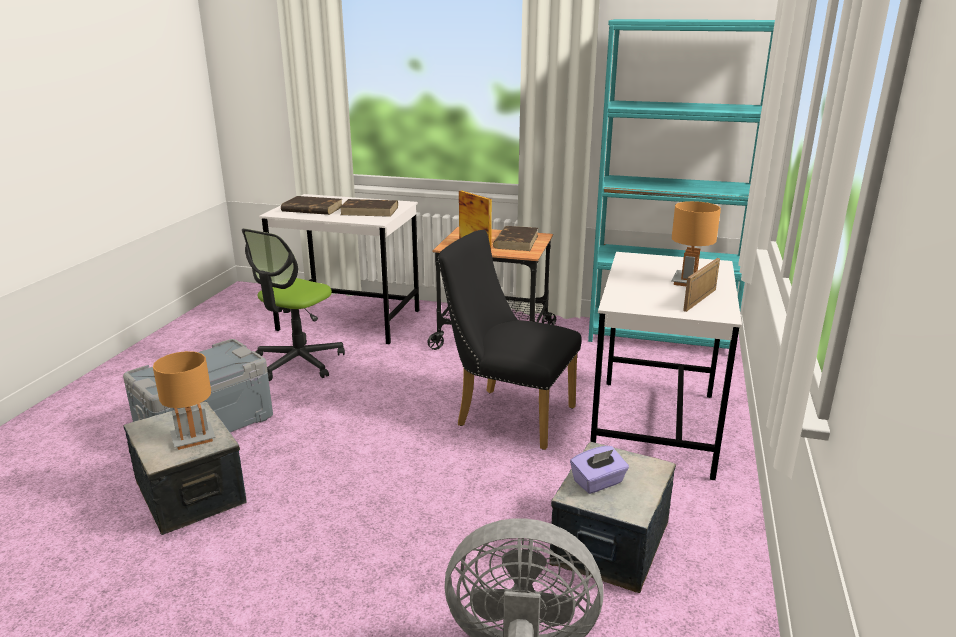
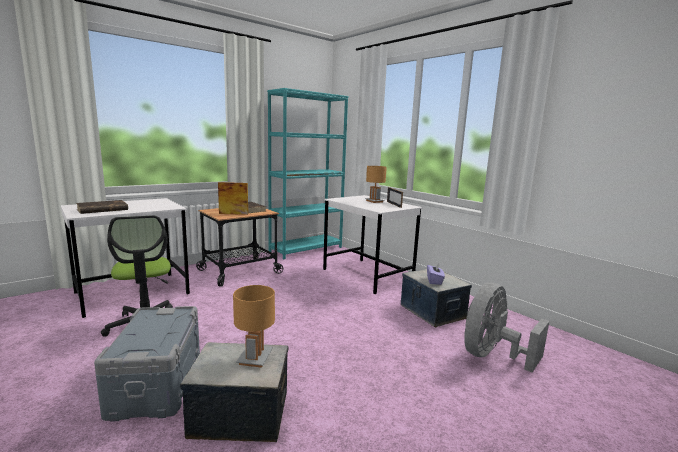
camera: 55 degrees left, 10 degrees down
brown book [340,199,398,217] -> none
black chair [438,230,582,450] -> none

